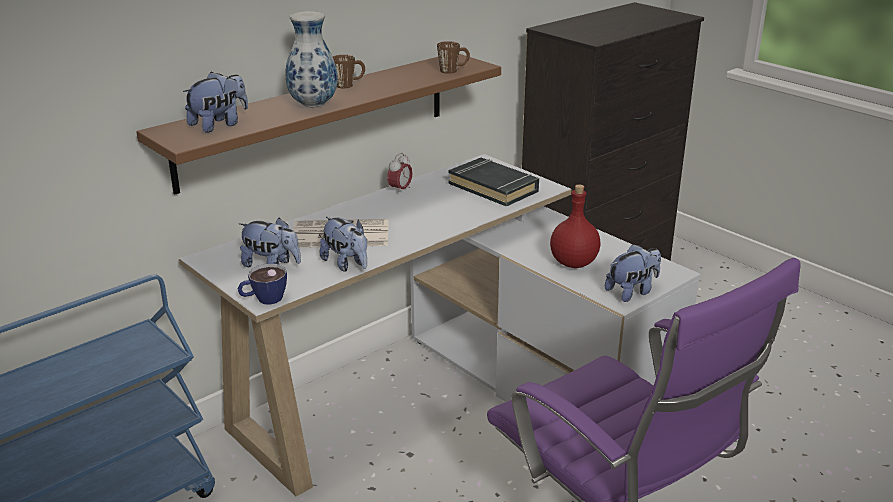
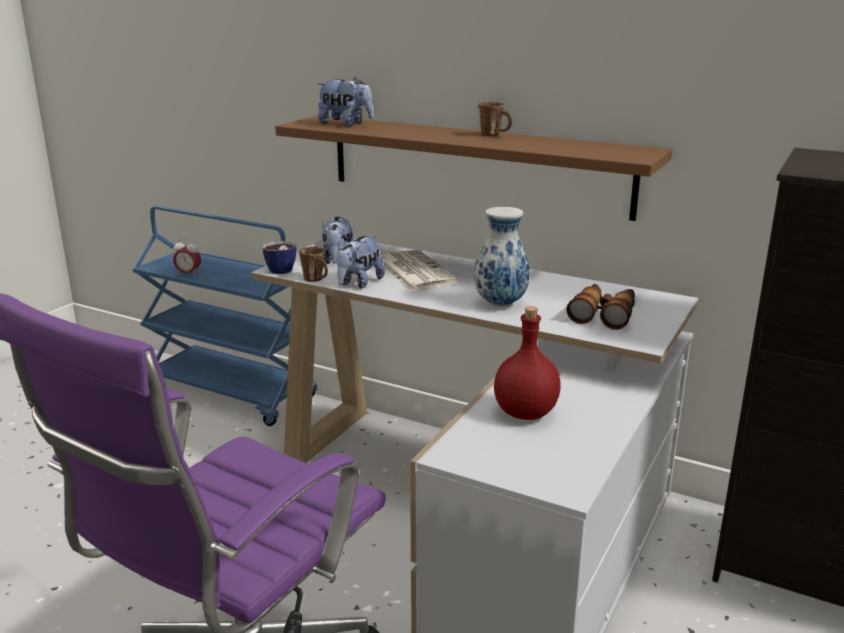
camera: 70 degrees right, 5 degrees down
vase [286,11,338,107] -> vase moved to [474,207,530,307]
alarm clock [387,153,413,195] -> alarm clock moved to [173,239,201,276]
brown mug [437,41,470,74] -> brown mug moved to [299,247,328,282]
black book [448,158,539,207] -> binoculars [566,284,635,330]
plush toy [605,244,661,302] -> none

